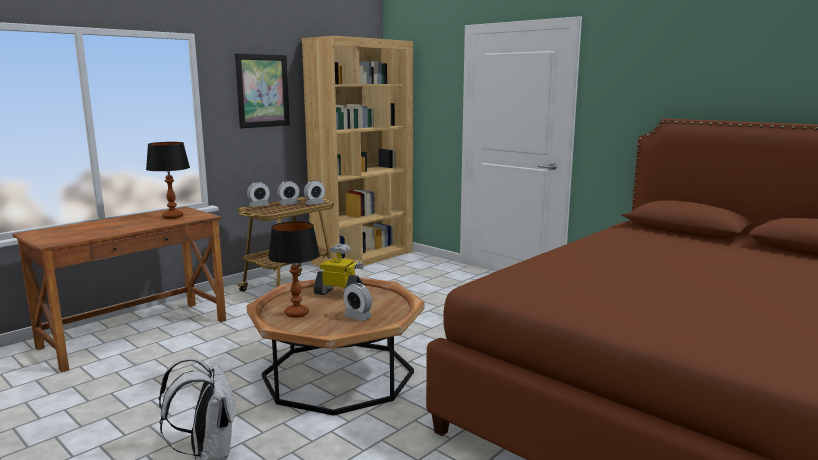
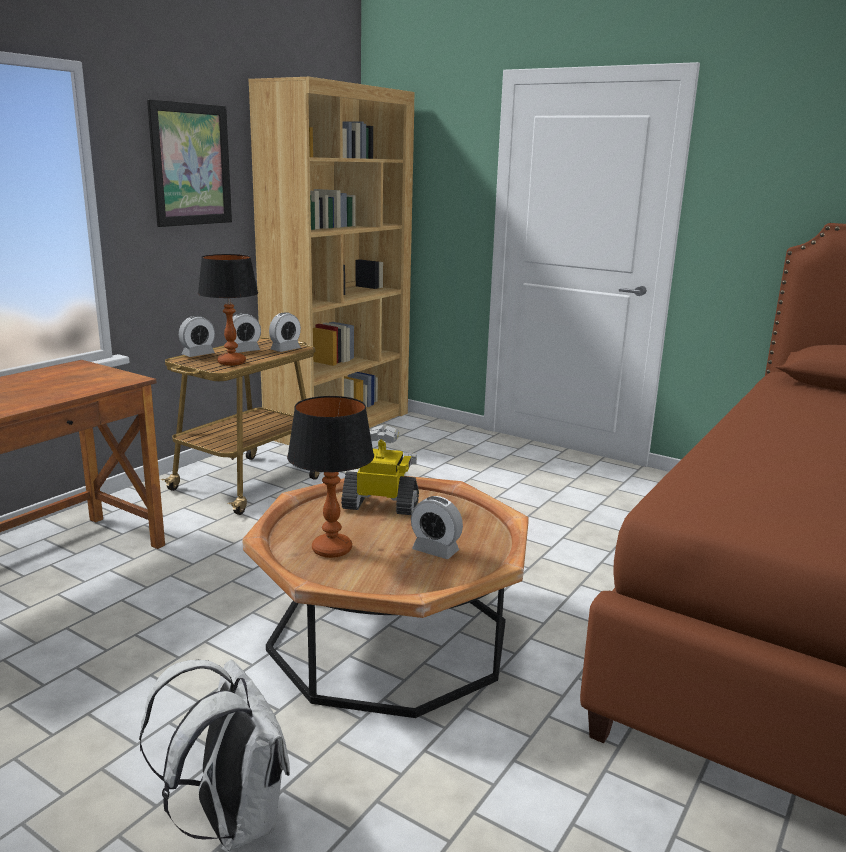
camera: 10 degrees left, 5 degrees up
table lamp [146,142,190,219] -> table lamp moved to [198,254,258,366]

